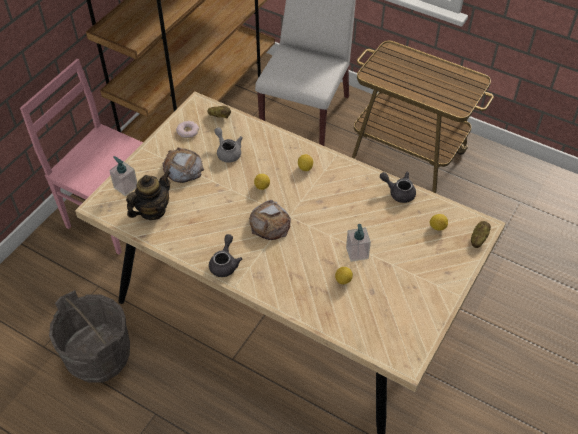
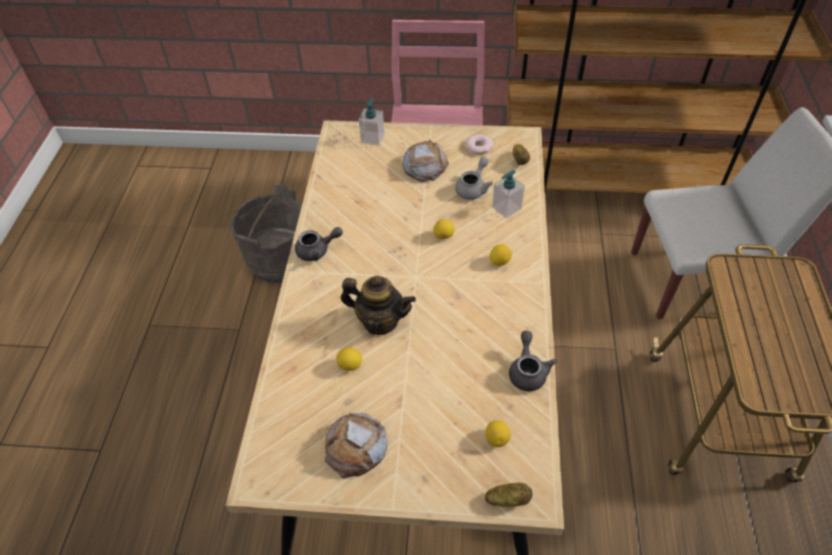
camera: 65 degrees right, 0 degrees up
teapot [126,171,171,220] -> teapot moved to [341,275,416,335]
bread [249,200,291,240] -> bread moved to [325,413,387,478]
soap dispenser [346,224,371,262] -> soap dispenser moved to [492,170,525,219]

